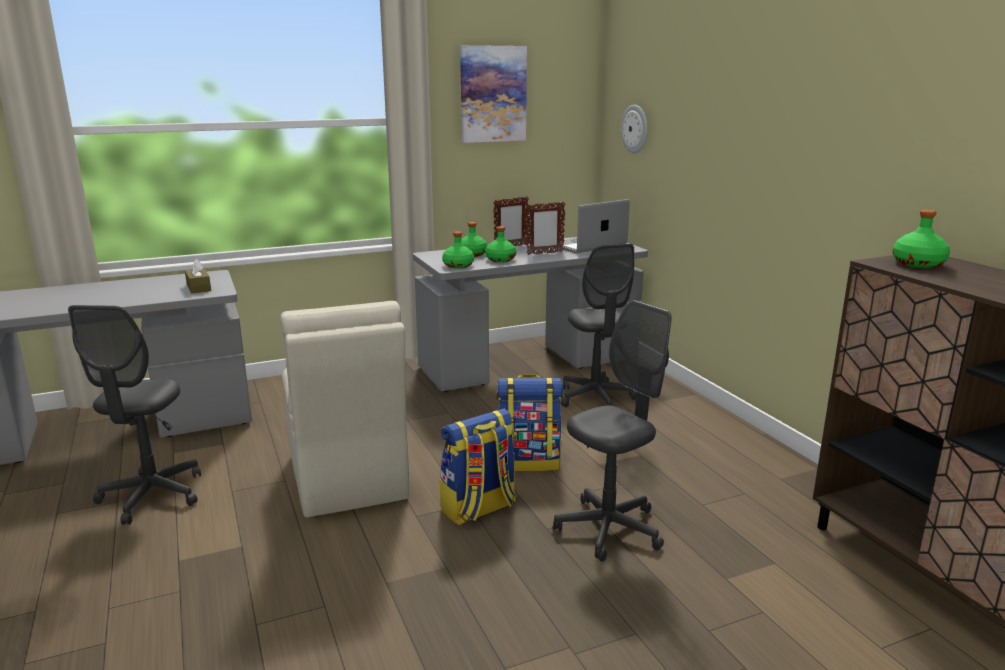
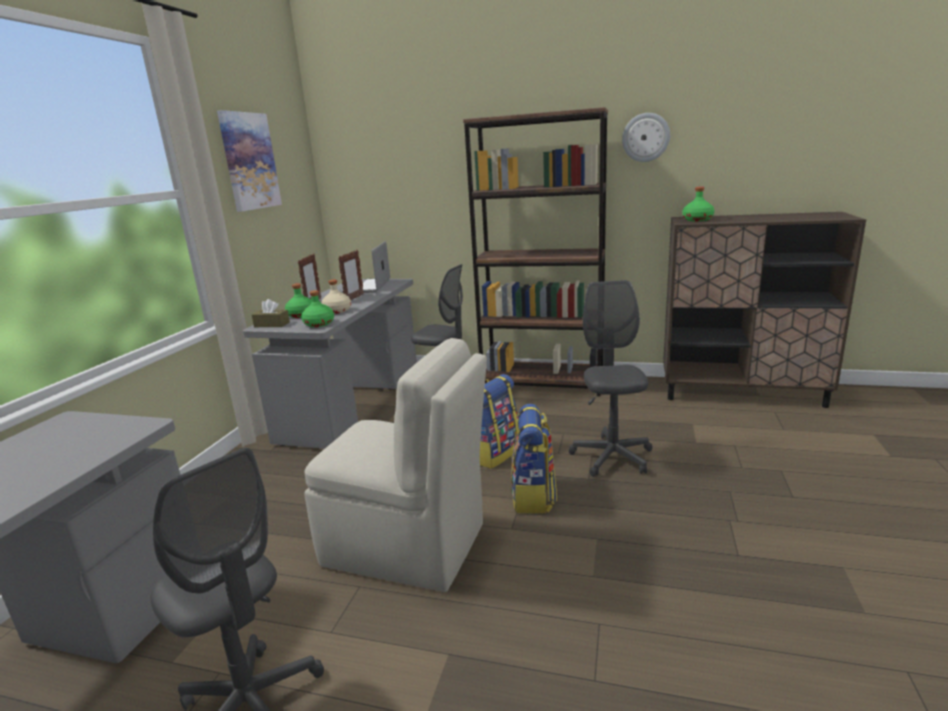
camera: 50 degrees left, 0 degrees up
brown tissue box [185,259,211,293] -> brown tissue box moved to [252,299,290,327]
green bottle [485,226,516,262] -> beige bottle [321,280,351,314]
wall clock [621,105,648,154] -> wall clock moved to [622,113,670,162]
none -> brown bookcase [463,107,608,396]

